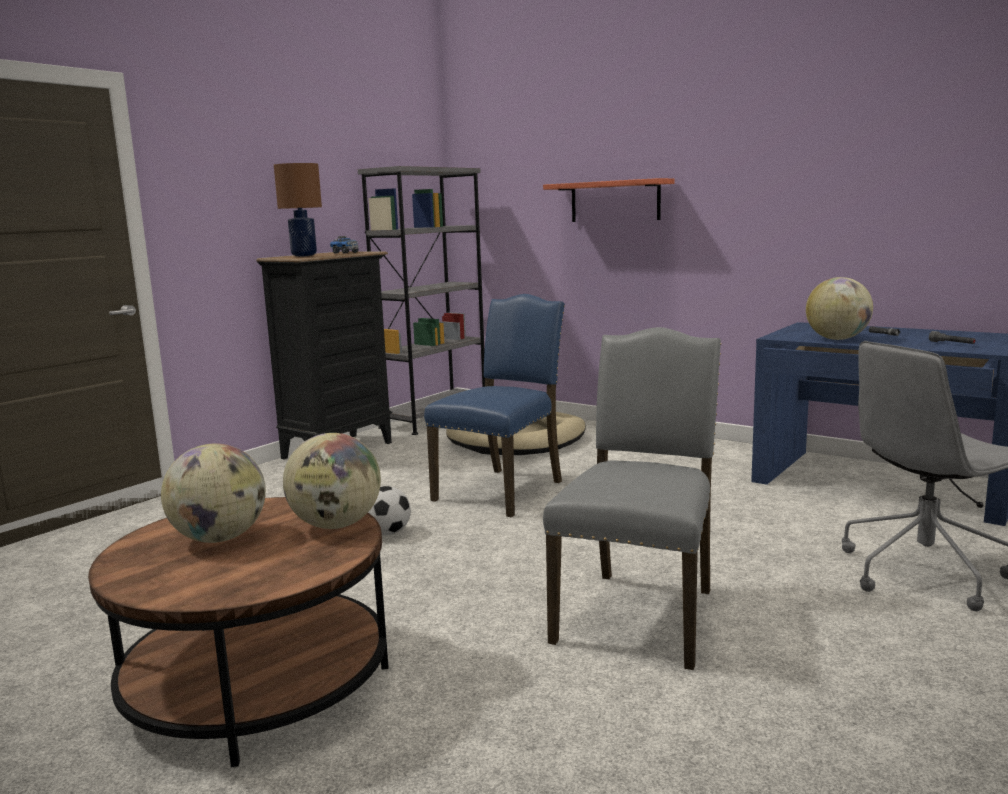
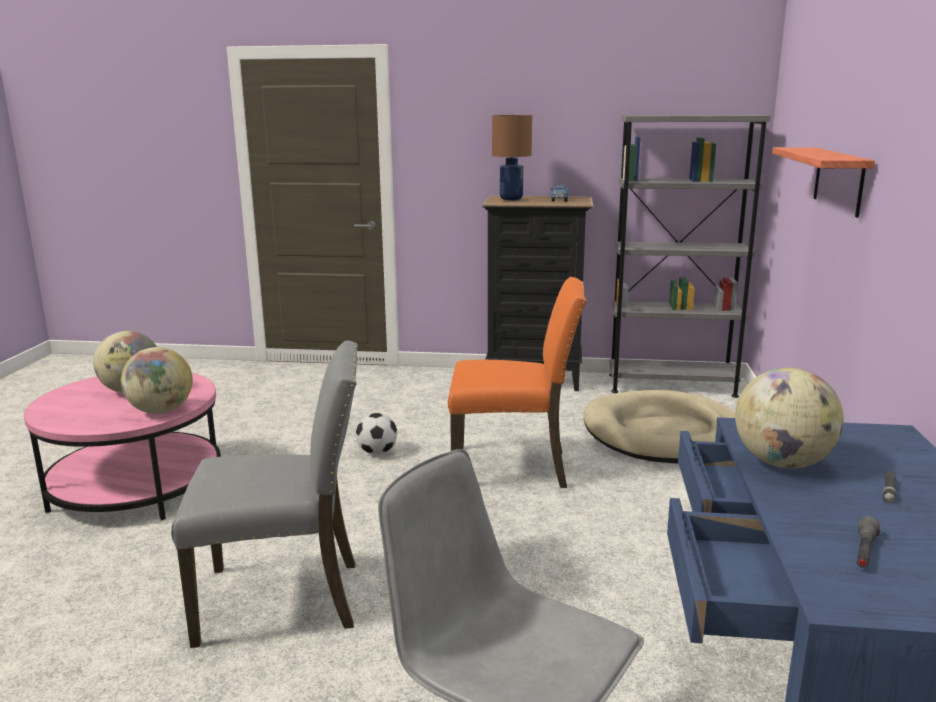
camera: 60 degrees right, 5 degrees up
brown coffee table [88,497,388,767] -> pink coffee table [24,373,221,520]
blue chair [424,294,565,517] -> orange chair [448,277,587,488]

